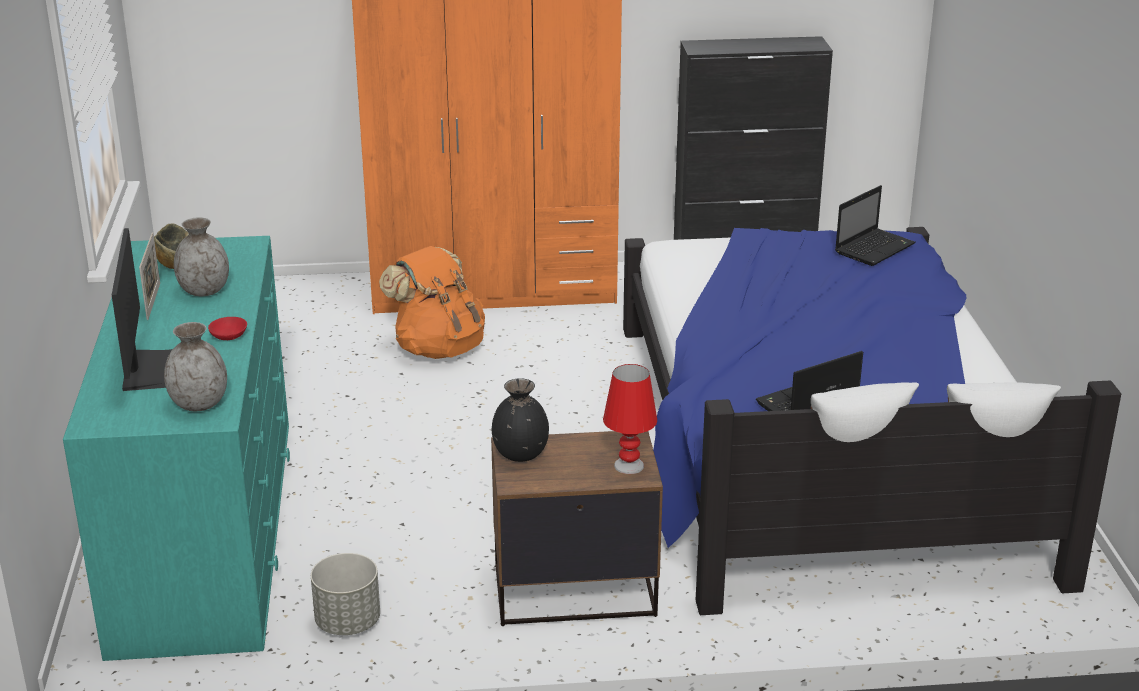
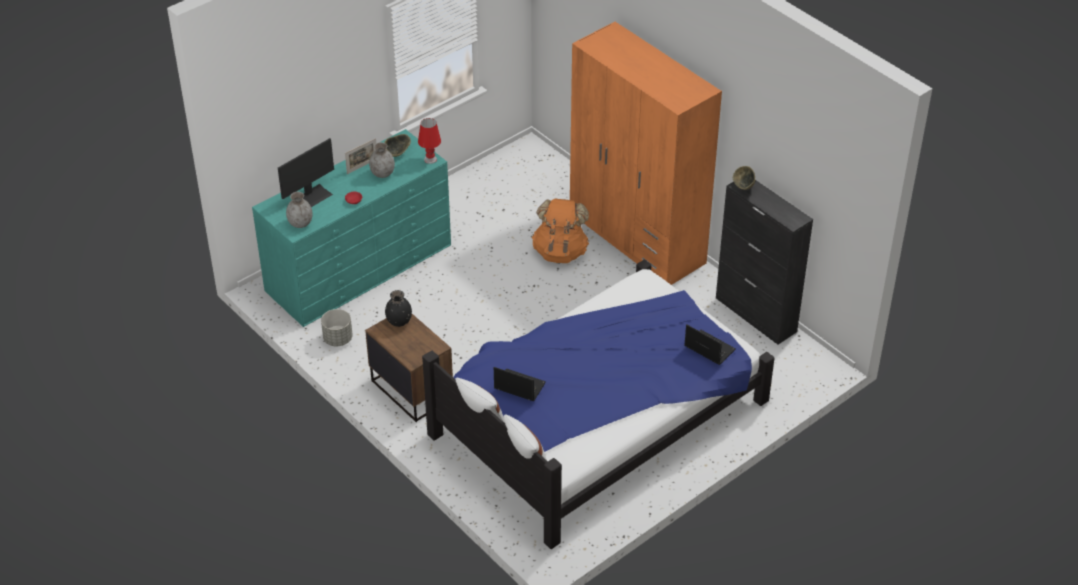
camera: 55 degrees right, 15 degrees up
red table lamp [603,364,657,474] -> red table lamp moved to [418,118,441,164]
laptop [835,185,916,266] -> laptop turned 150 degrees counterclockwise [684,324,736,365]
none -> bowl [733,166,755,190]

